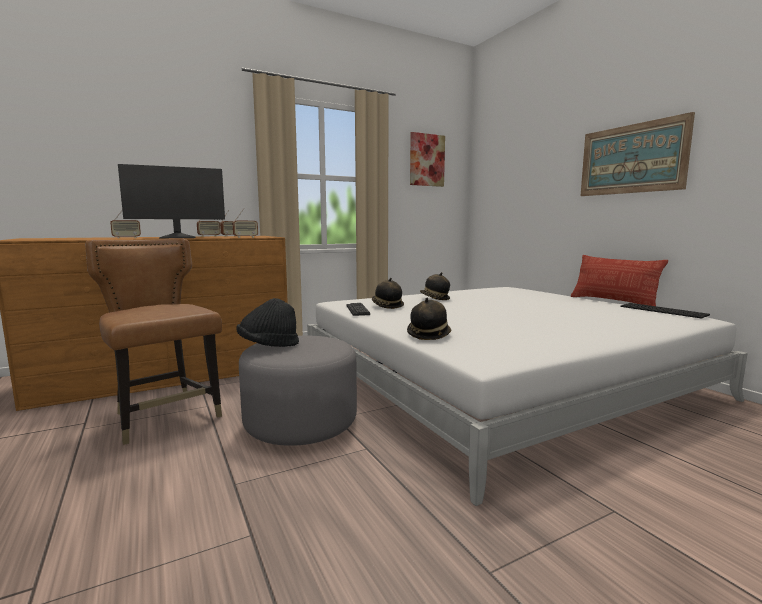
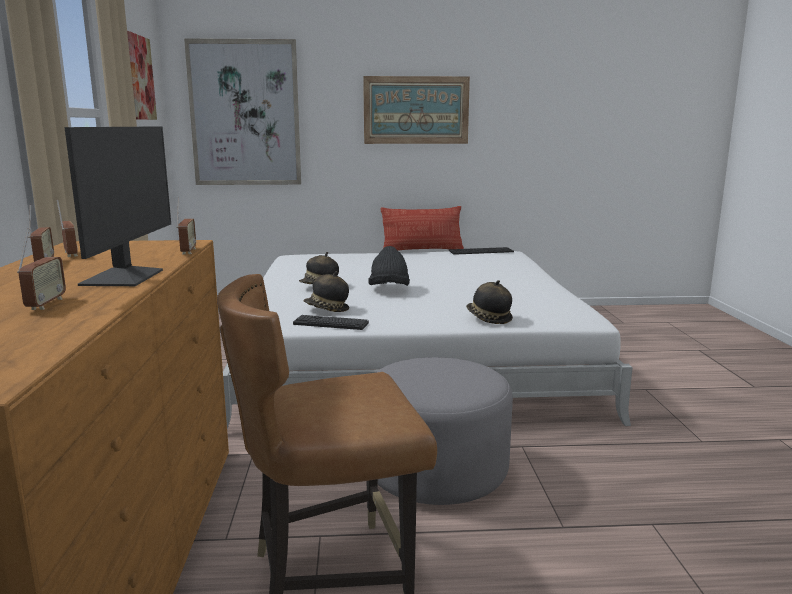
camera: 65 degrees left, 5 degrees up
black hat [237,298,299,347] -> black hat moved to [368,246,410,286]
none -> picture [184,38,301,185]

